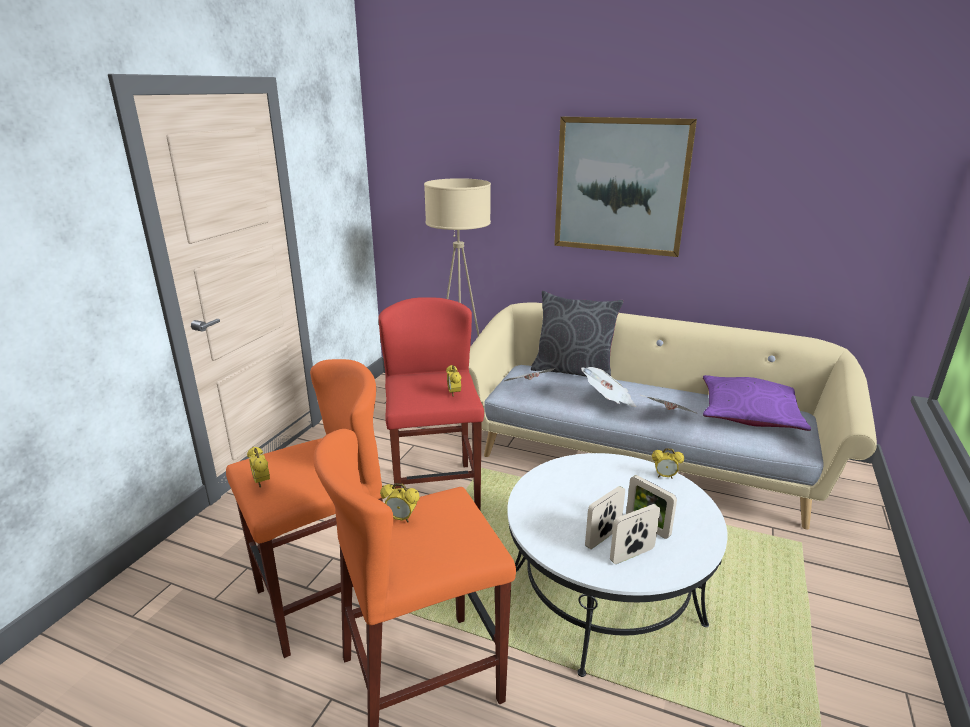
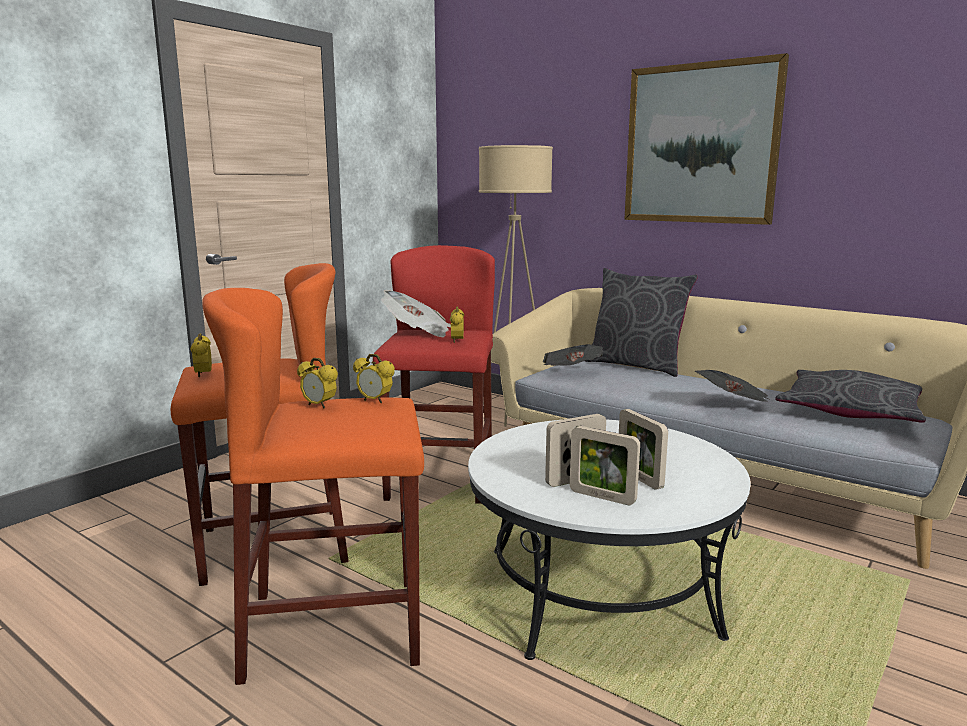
camera: 15 degrees right, 10 degrees down
newspaper [581,367,637,407] -> newspaper moved to [381,290,451,337]
picture frame [610,504,660,564] -> picture frame turned 135 degrees counterclockwise [570,426,640,505]
alarm clock [652,448,684,479] -> alarm clock moved to [353,354,395,403]
purple pillow [703,375,811,431] -> grey pillow [775,370,926,423]

